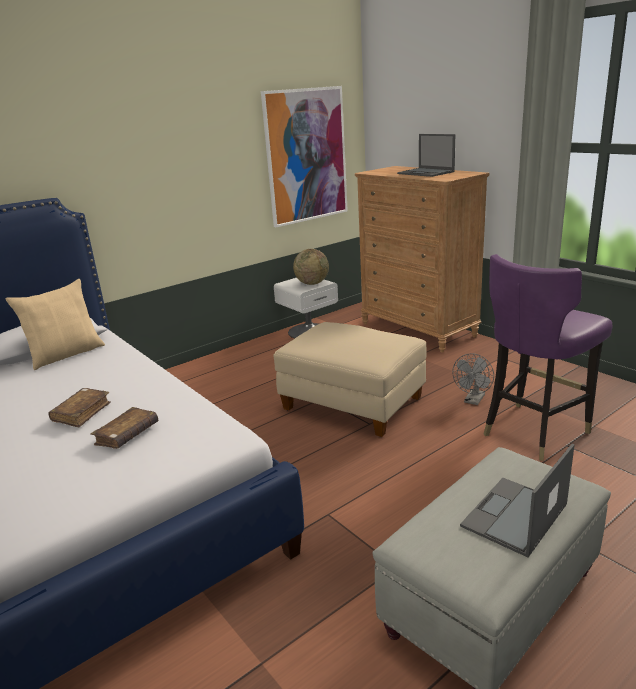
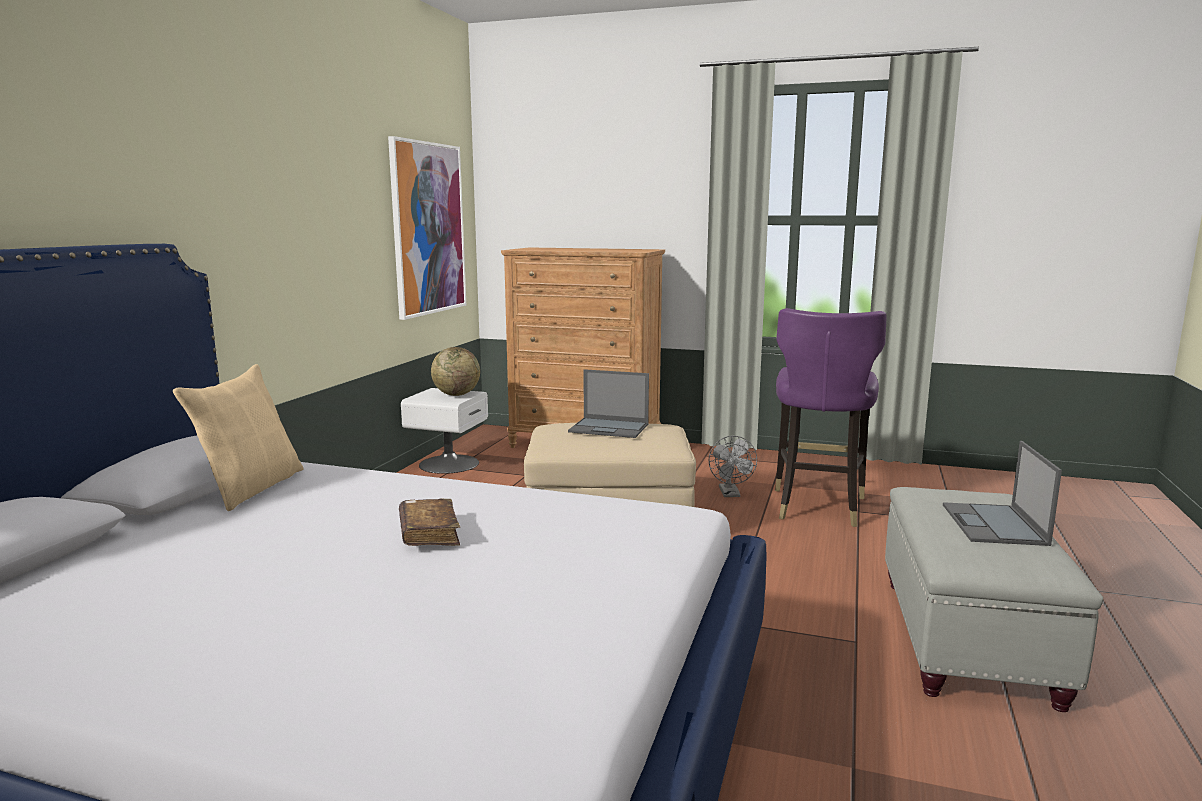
camera: 35 degrees left, 10 degrees down
brown book [90,407,158,449] -> none
laptop [397,134,455,177] -> laptop moved to [568,369,649,438]

